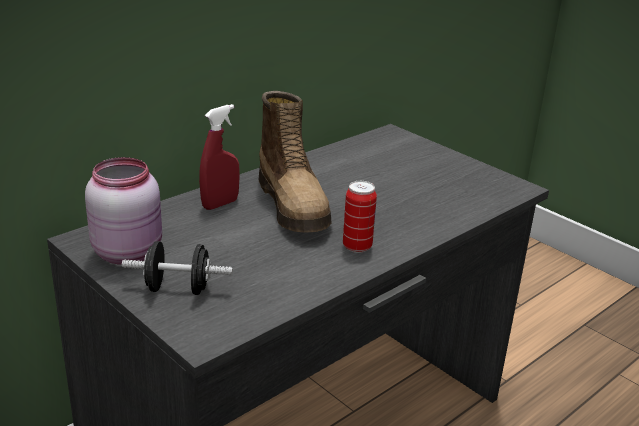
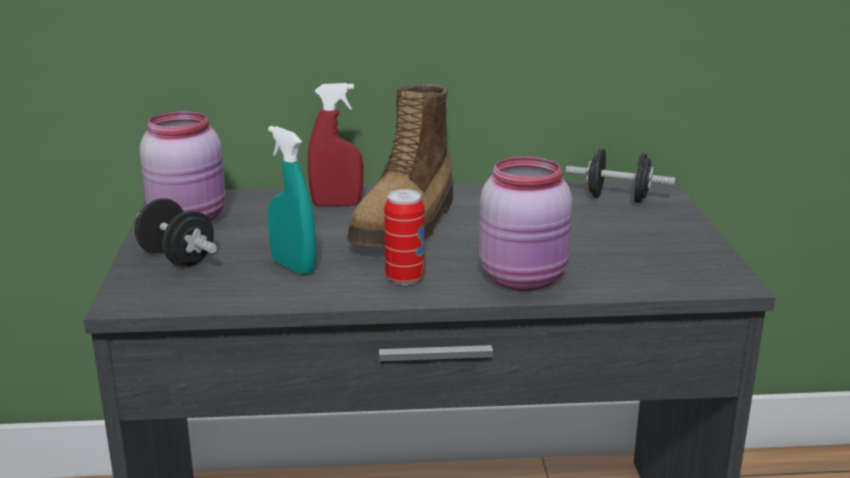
camera: 40 degrees right, 5 degrees down
none -> turquoise spray bottle [268,126,316,275]
none -> pink jar [479,156,572,291]
none -> black dumbbell [566,149,676,203]

